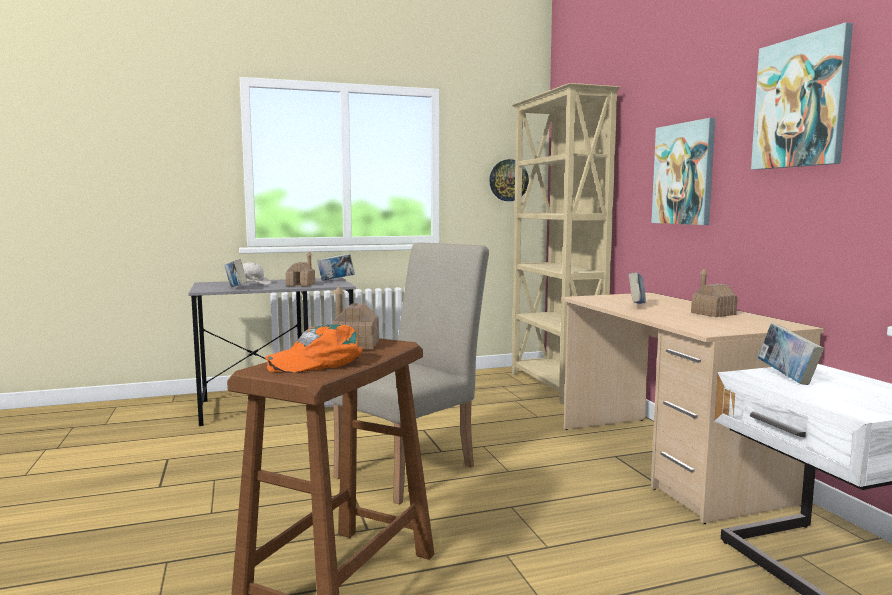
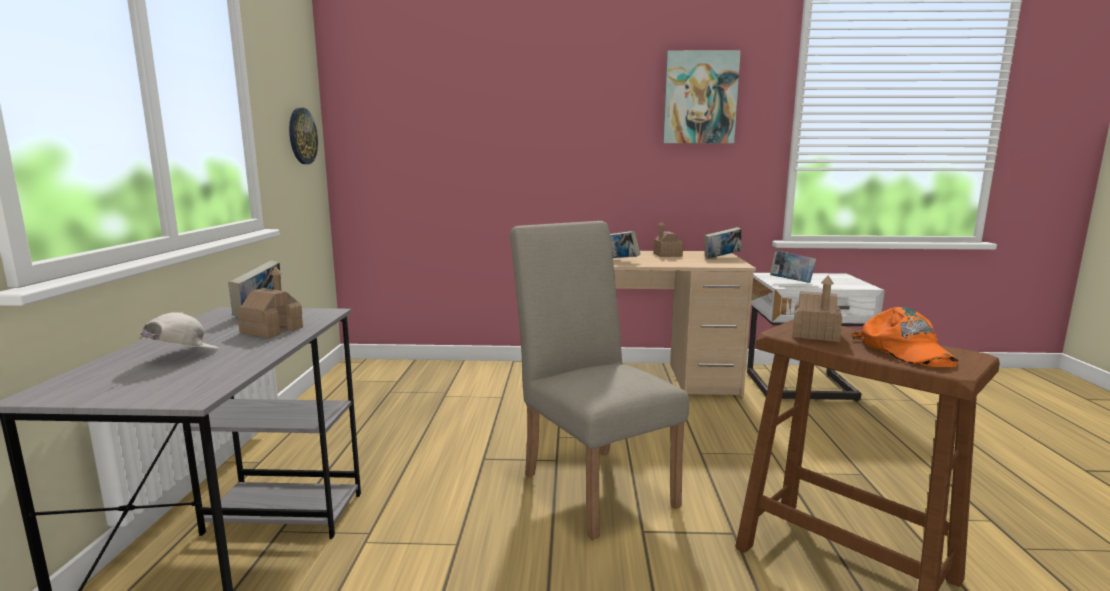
camera: 70 degrees left, 5 degrees up
book [224,259,247,287] -> book moved to [704,227,742,259]
beige bookcase [512,83,620,404] -> none
picture [651,118,715,225] -> none

